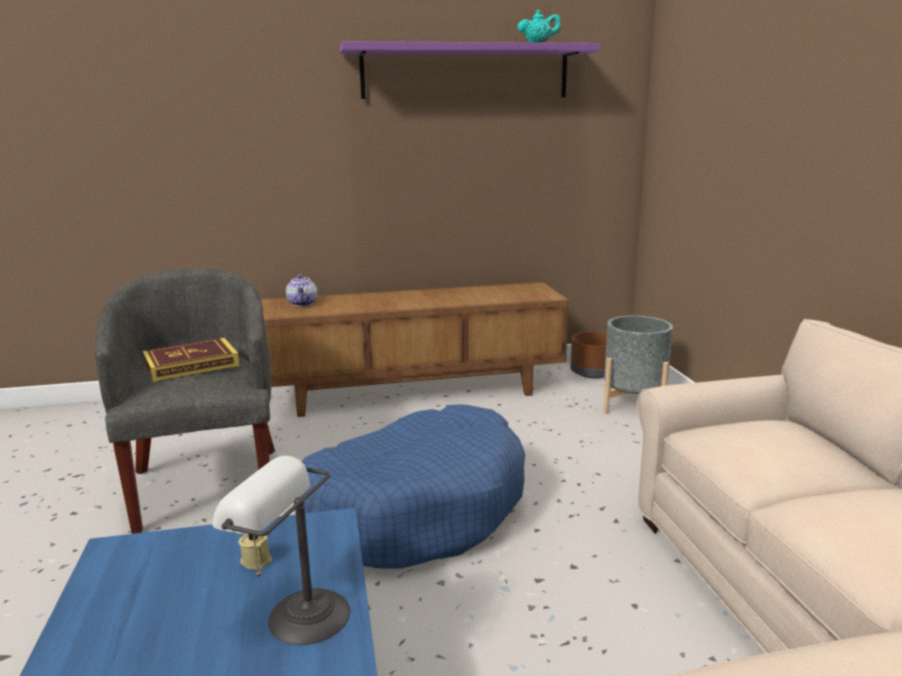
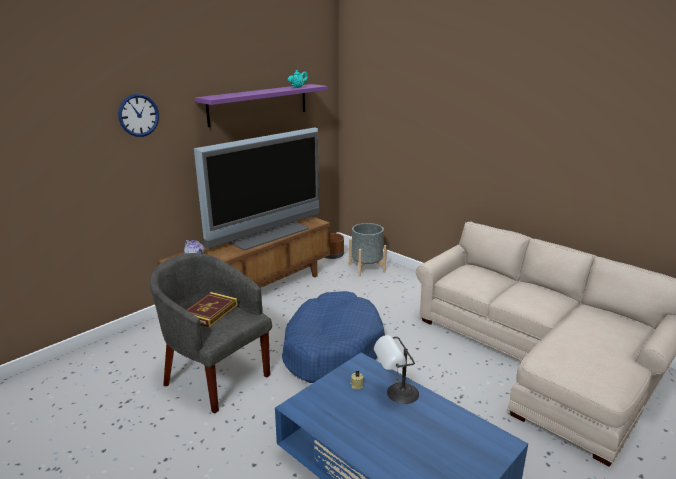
camera: 35 degrees left, 5 degrees up
none -> wall clock [118,94,159,137]
none -> television [194,127,319,250]

